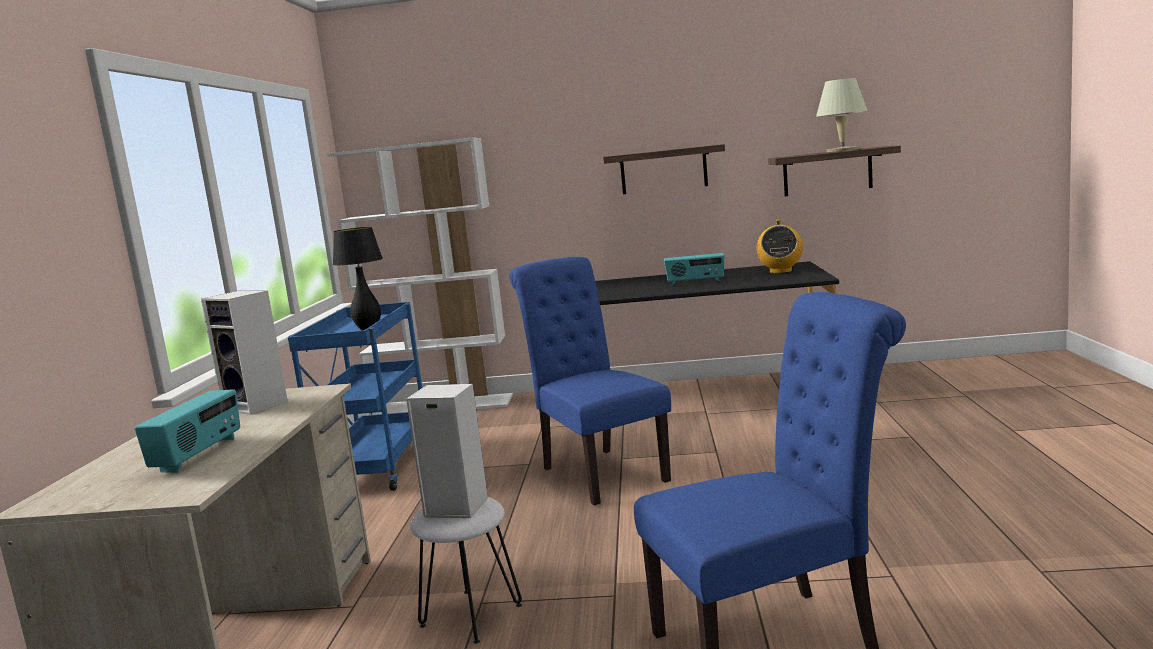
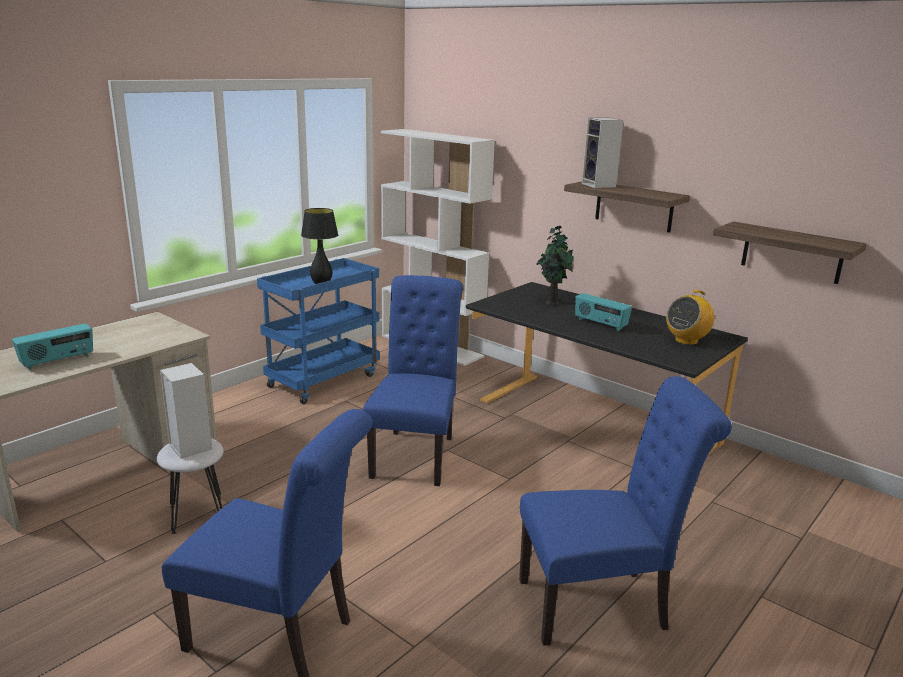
camera: 35 degrees right, 10 degrees up
speaker [201,290,288,415] -> speaker moved to [582,118,623,188]
beige table lamp [816,78,868,152] -> none
none -> blue chair [519,376,732,646]
none -> potted plant [536,226,574,305]

